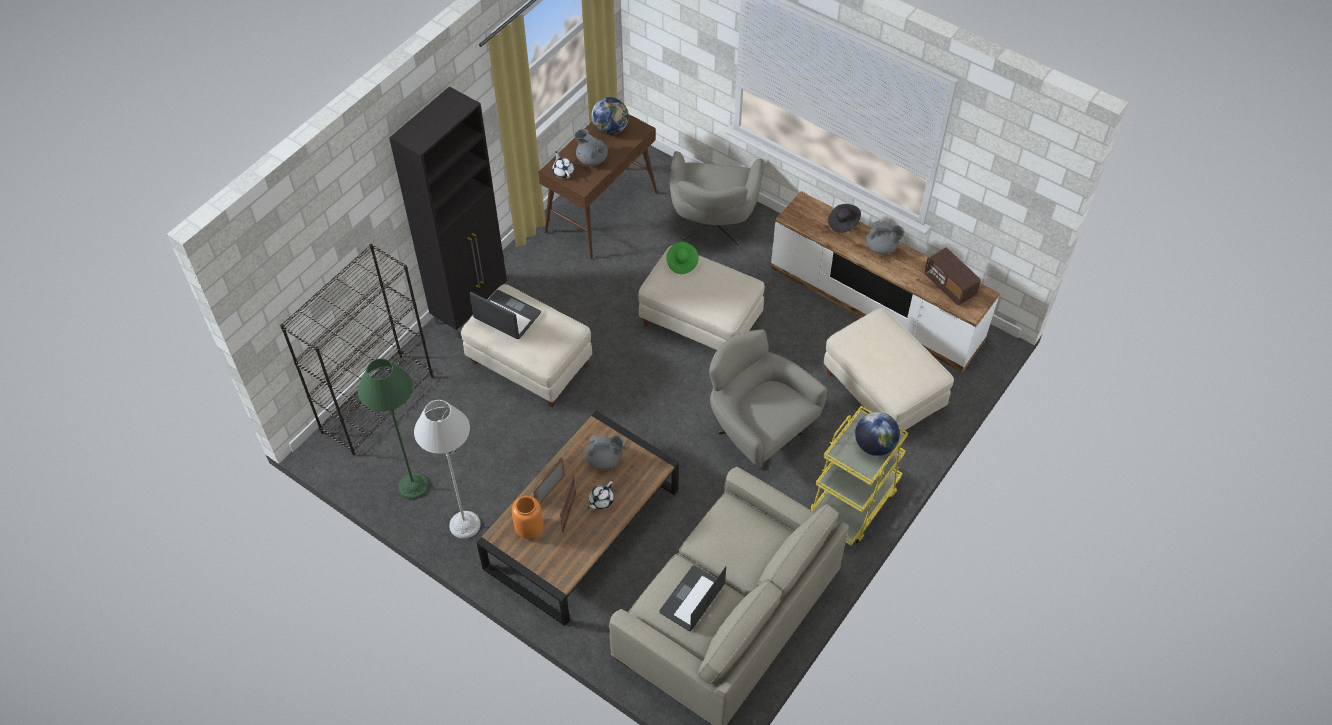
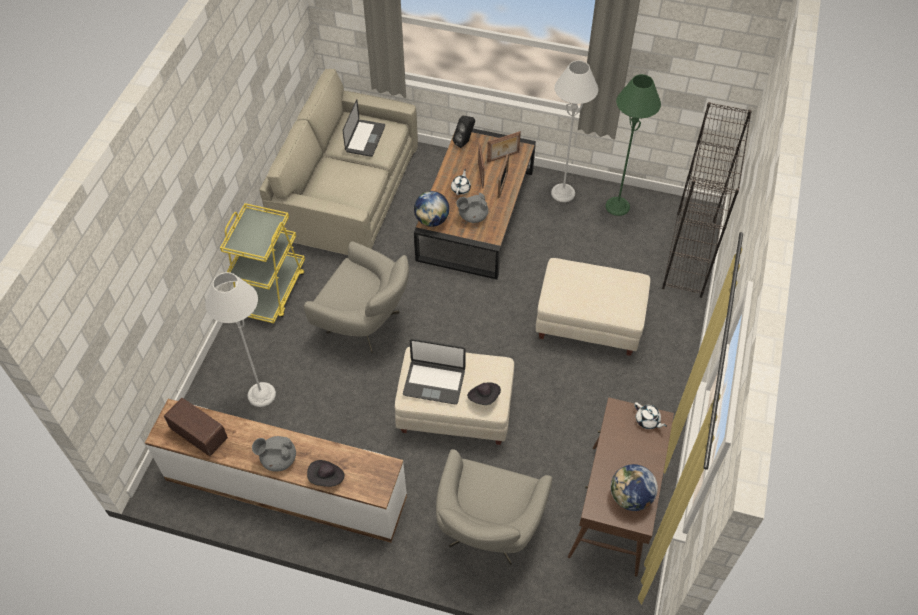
camera: 160 degrees right, 0 degrees up
black cabinet [389,86,507,338] -> none
laptop [469,290,541,339] -> laptop moved to [403,338,466,404]
orange vase [512,496,543,539] -> picture frame [487,131,521,163]
grey teapot [575,129,608,166] -> none
green hat [666,242,699,274] -> black hat [467,382,501,405]
grey armchair [670,151,764,246] -> grey armchair turned 150 degrees counterclockwise [436,449,552,565]
beige ottoman [823,308,954,432] -> grey floor lamp [205,272,276,407]
globe [855,412,900,456] -> globe moved to [414,191,449,227]
none -> black speaker [453,116,475,148]

